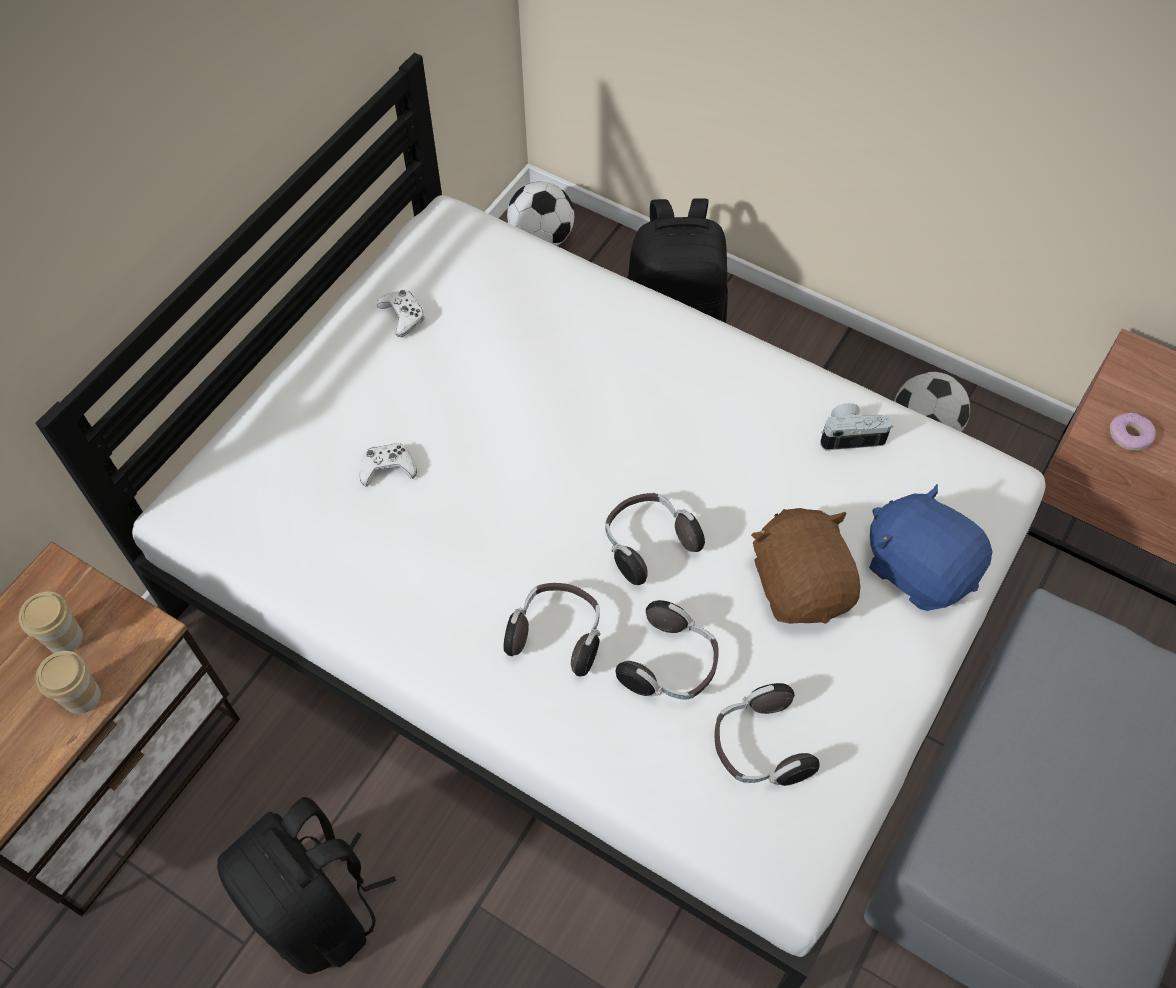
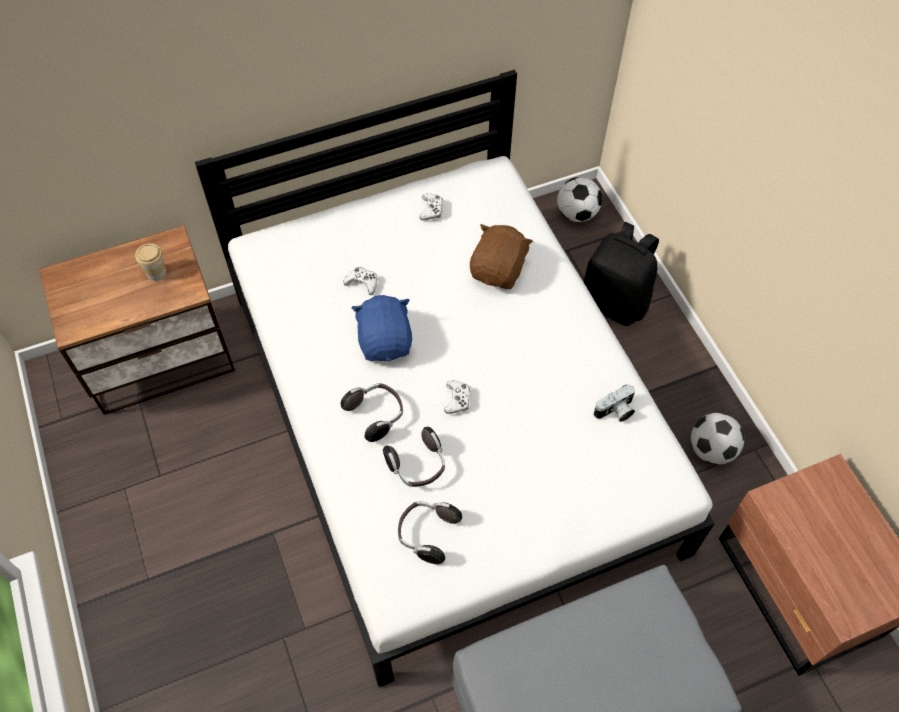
camera: 35 degrees right, 0 degrees up
cup [36,651,101,714] -> none
black backpack [217,797,396,974] -> none
headphones [605,493,705,585] -> white game controller [444,380,471,414]
brown plush toy [751,508,860,624] -> brown plush toy moved to [470,224,533,289]
camera [820,403,893,450] -> camera turned 120 degrees clockwise [594,384,635,422]
blue plush toy [869,484,993,611] -> blue plush toy moved to [351,295,412,361]
donut [1110,413,1156,451] -> none

